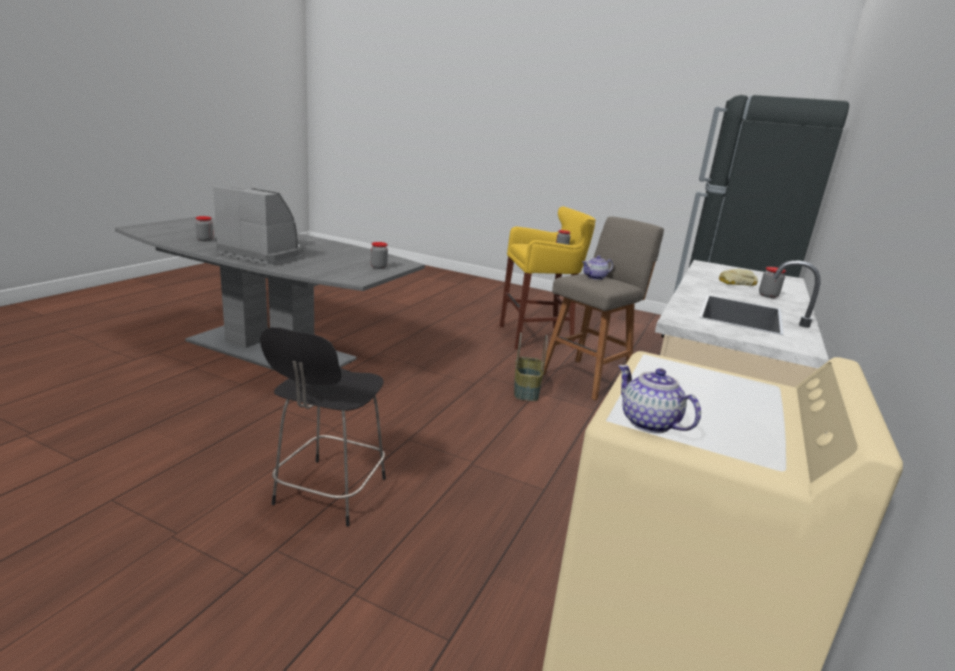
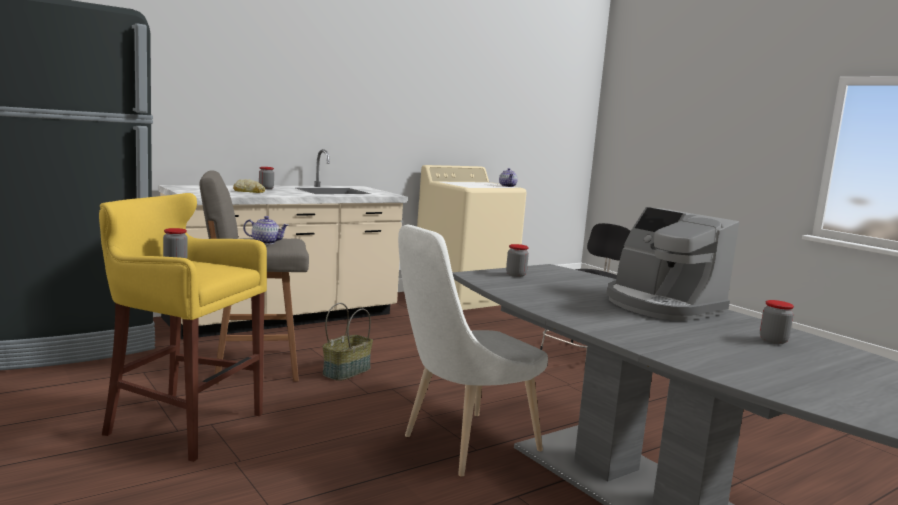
camera: 150 degrees left, 10 degrees down
none -> white chair [398,225,548,477]

